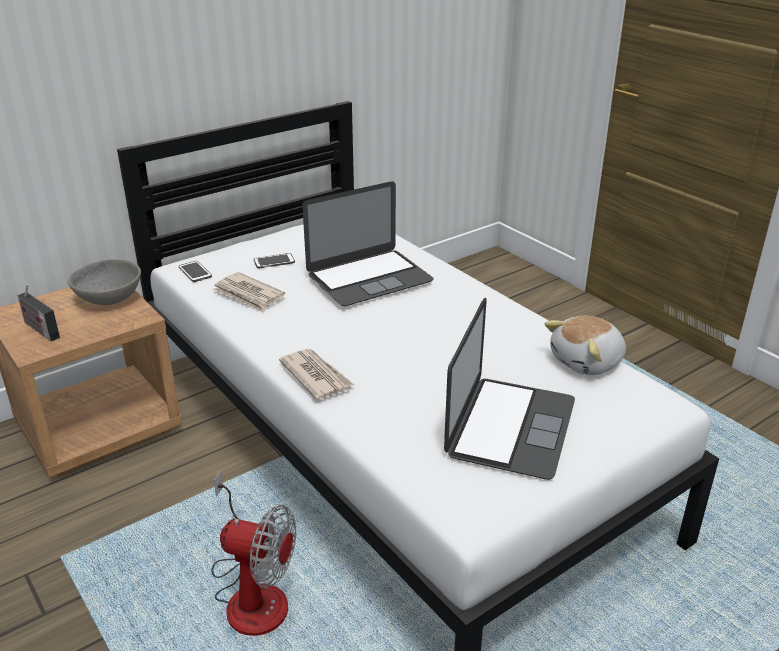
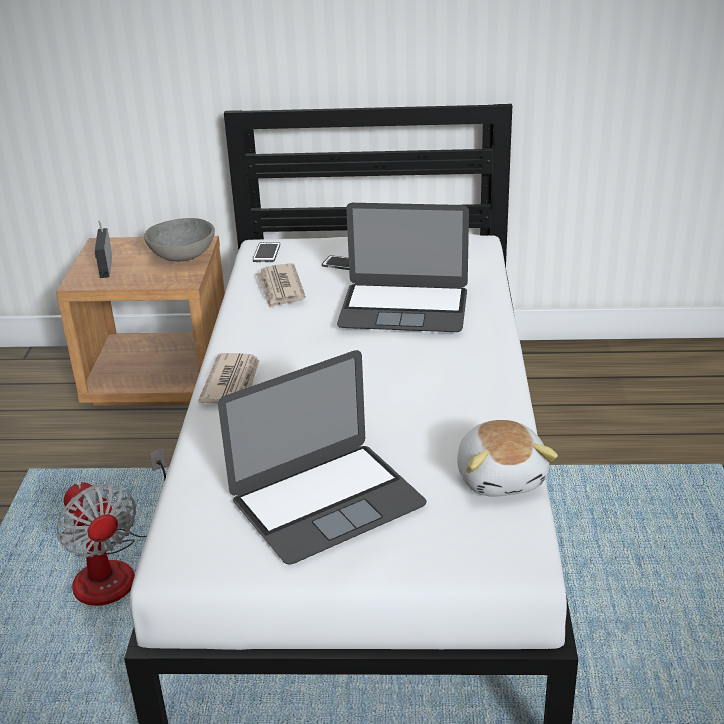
camera: 40 degrees right, 0 degrees up
plush toy [545,316,626,375] -> plush toy turned 105 degrees counterclockwise [457,420,558,496]

